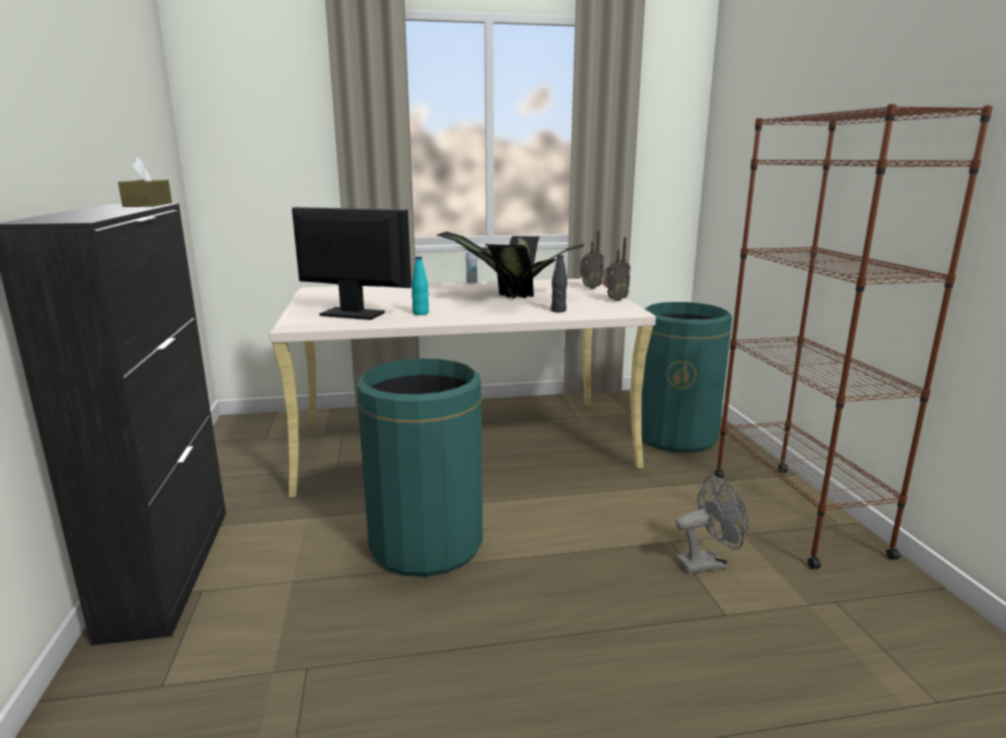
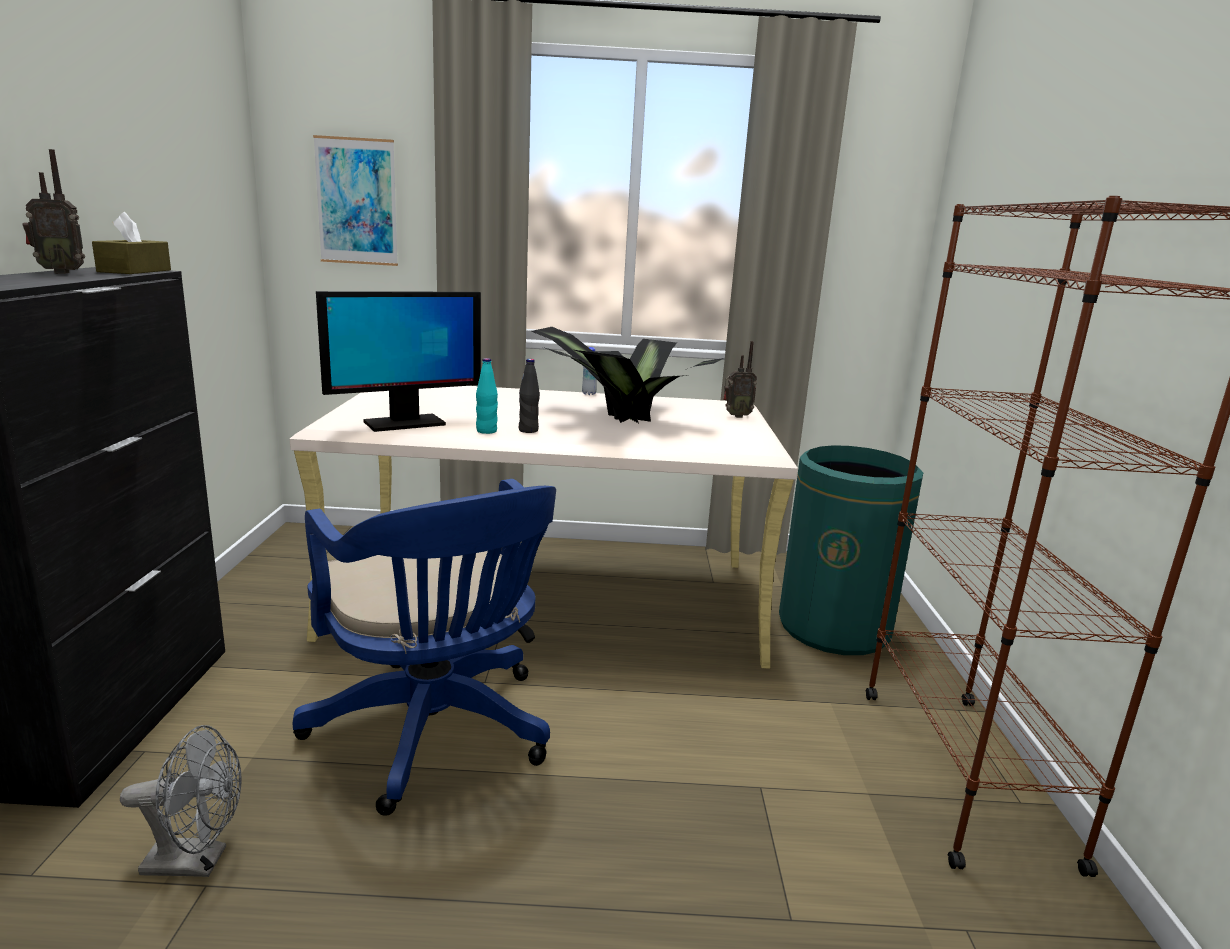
camera: 10 degrees right, 0 degrees up
monitor [292,207,411,320] -> monitor turned 120 degrees clockwise [316,291,481,432]
green trash can [357,359,483,577] -> blue office chair [293,479,556,816]
black bottle [551,255,567,313] -> black bottle moved to [519,359,540,433]
radio [604,237,631,301] -> radio moved to [23,149,85,274]
grey fan [676,475,748,574] -> grey fan moved to [120,725,242,877]
none -> picture [313,135,398,266]

